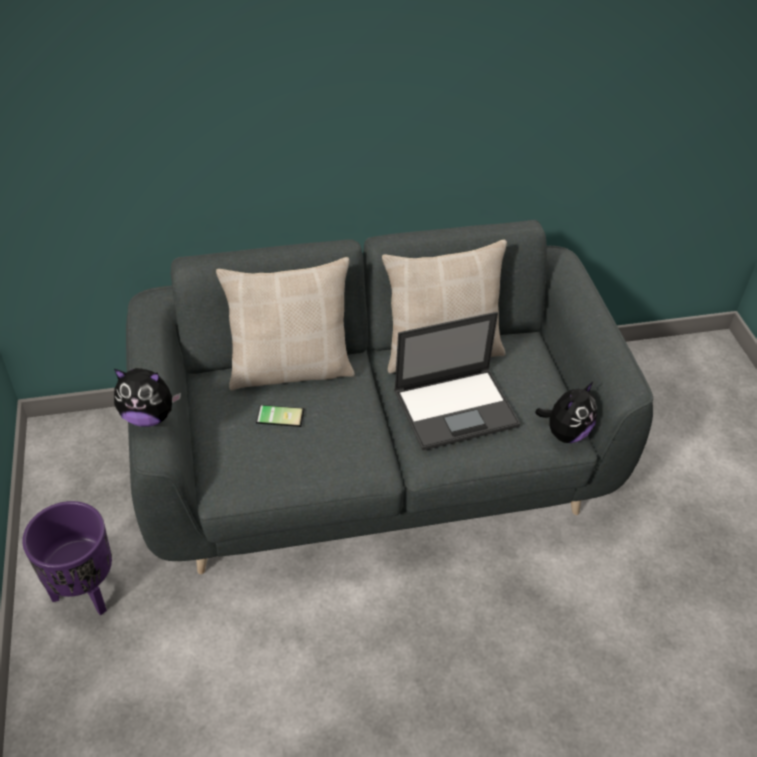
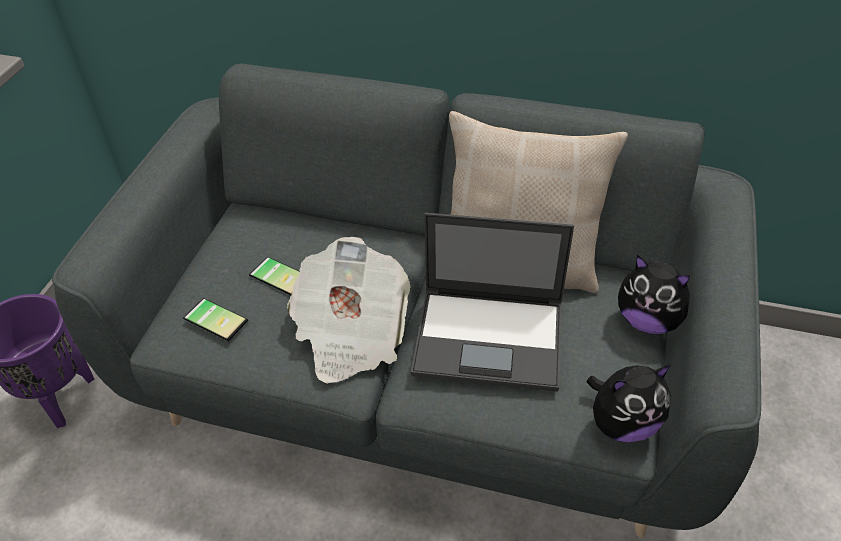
camera: 30 degrees right, 0 degrees up
plush toy [114,368,181,427] -> plush toy moved to [618,255,690,334]
beige pillow [216,257,355,390] -> none
none -> phone [183,298,248,341]
none -> newspaper [287,237,411,384]

